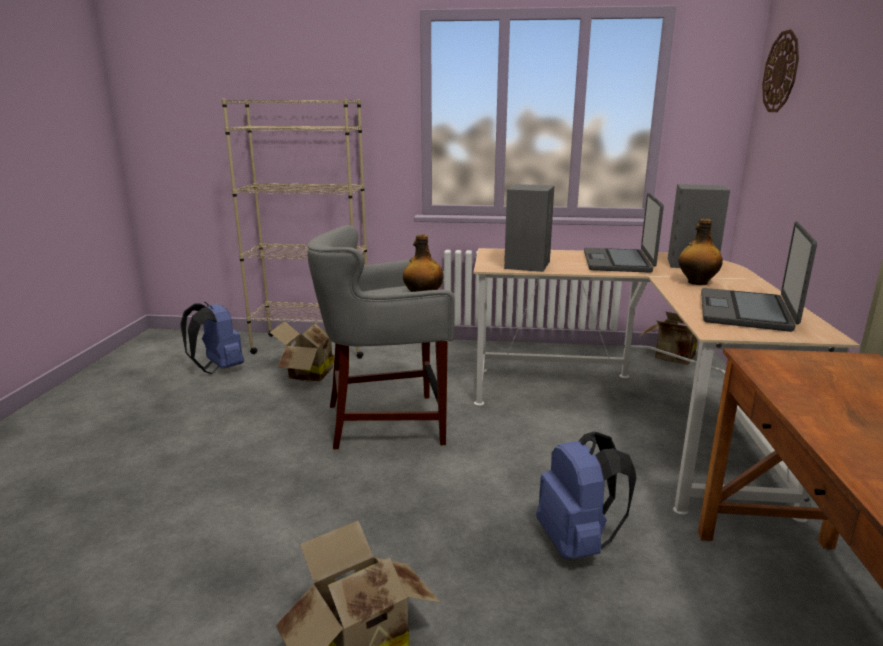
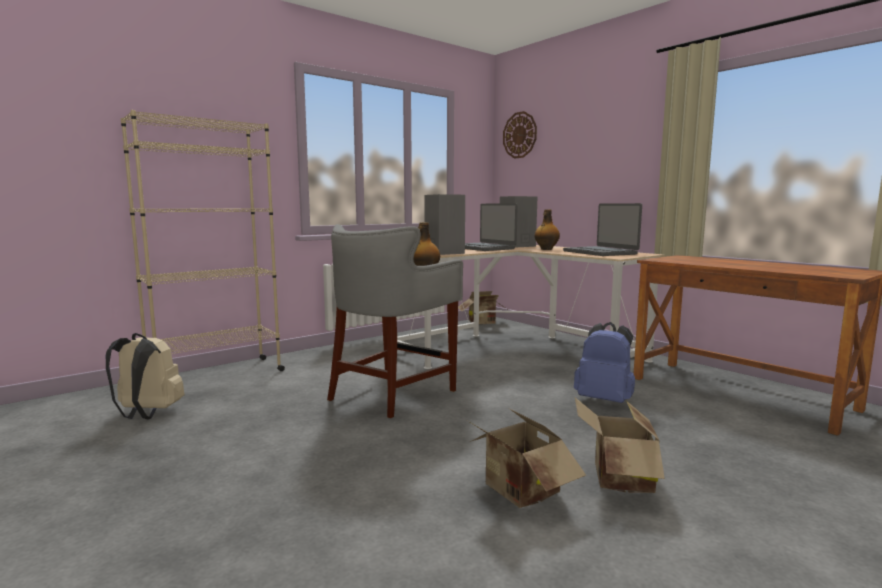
camera: 45 degrees left, 10 degrees down
blue backpack [180,302,244,374] -> beige backpack [106,333,184,419]
cardboard box [270,321,334,382] -> cardboard box moved to [468,409,586,508]

